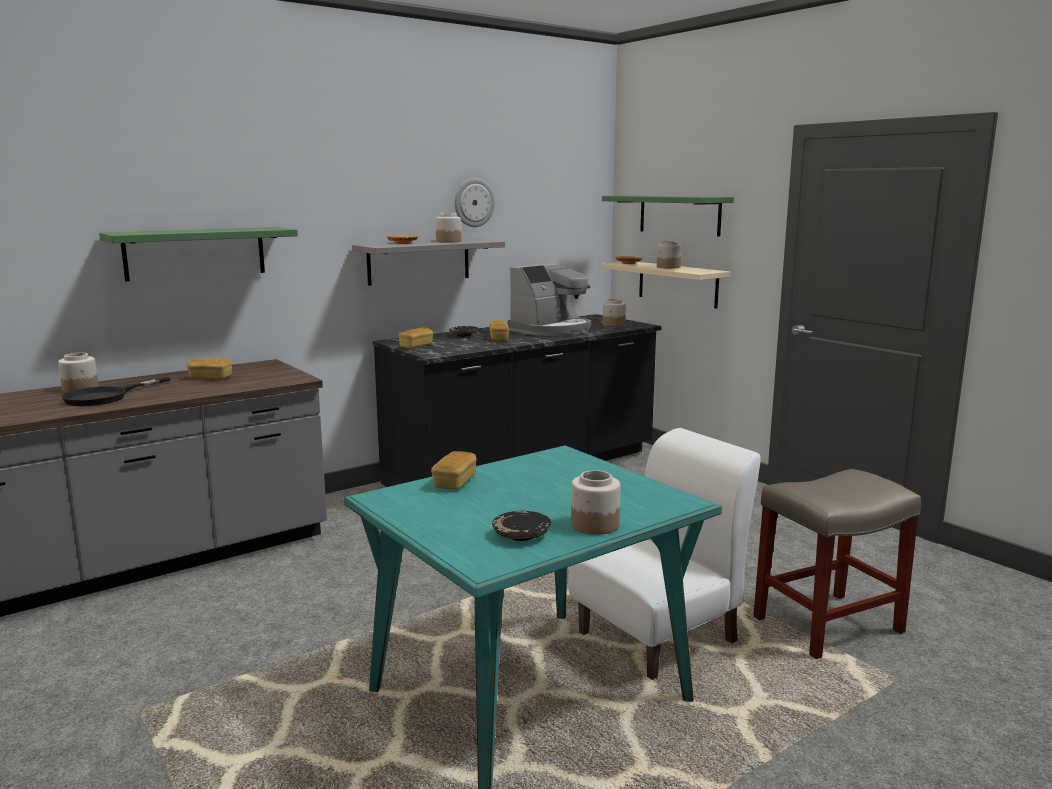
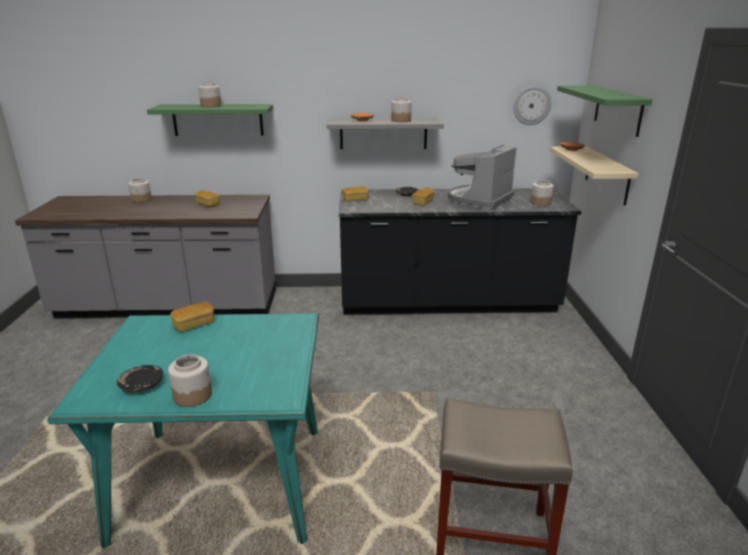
camera: 35 degrees right, 10 degrees up
black frying pan [61,377,171,406] -> none
wall clock [455,178,495,227] -> wall clock moved to [513,86,551,125]
coffee machine [507,263,591,336] -> coffee machine turned 135 degrees clockwise [448,145,517,210]
white chair [568,428,761,680] -> none
jar [657,241,681,269] -> jar moved to [198,82,221,107]

